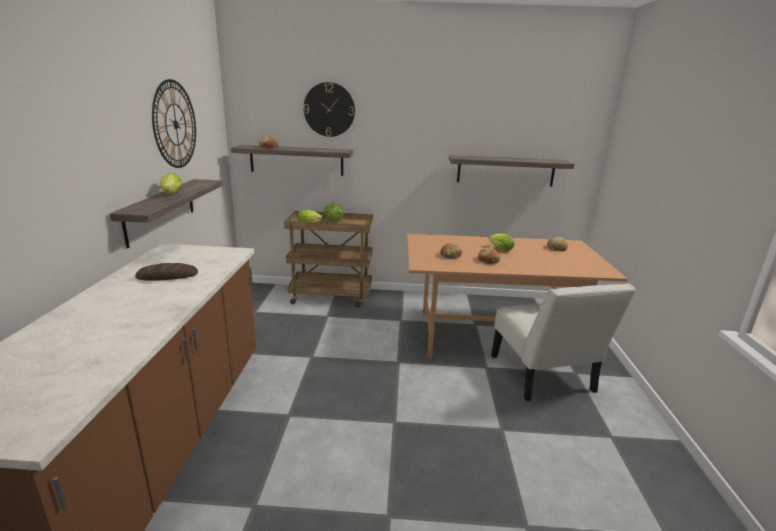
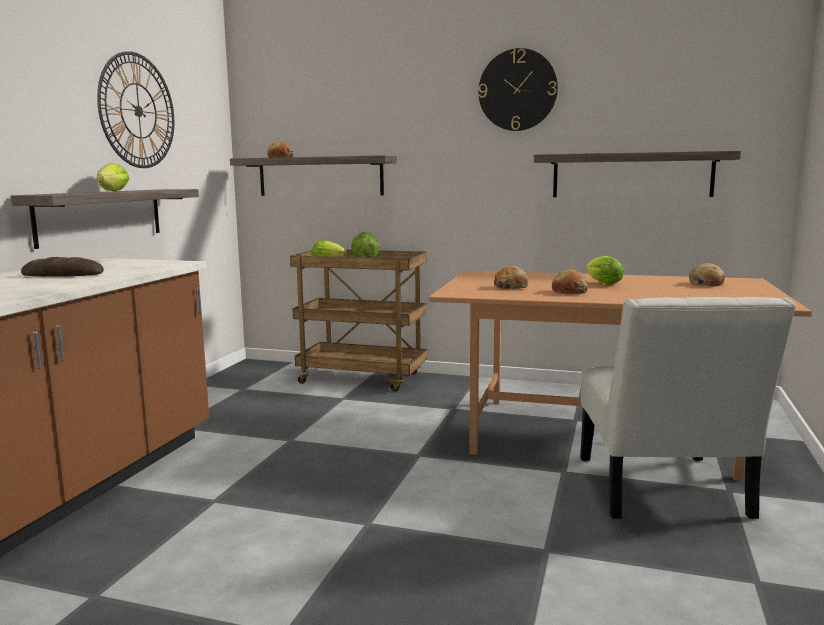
camera: 15 degrees right, 10 degrees down
wall clock [303,82,355,137] -> wall clock moved to [478,48,558,131]

